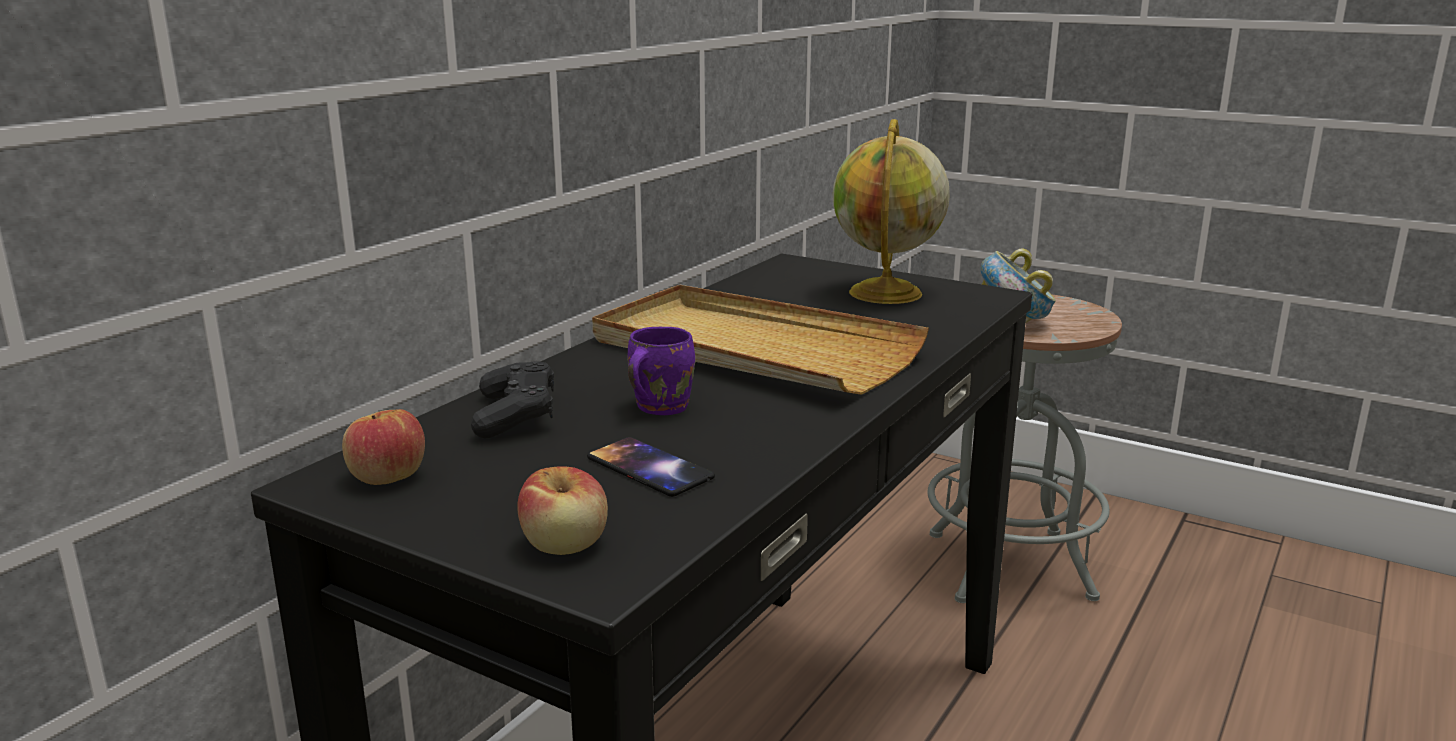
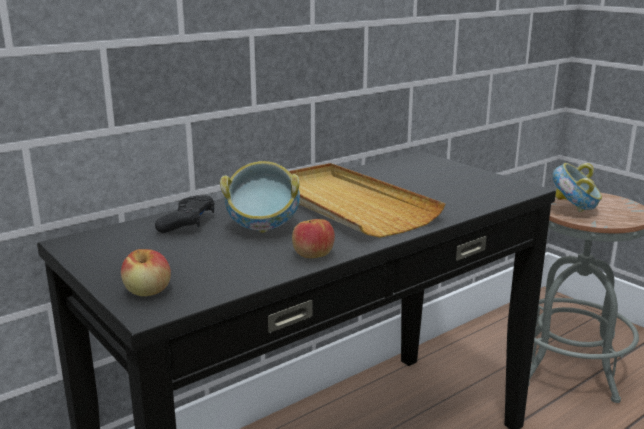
camera: 20 degrees right, 0 degrees up
apple [342,409,425,485] -> apple moved to [292,219,335,258]
phone [587,437,715,497] -> none
purple mug [627,327,695,415] -> bowl [220,161,300,233]
globe [833,119,950,304] -> none

